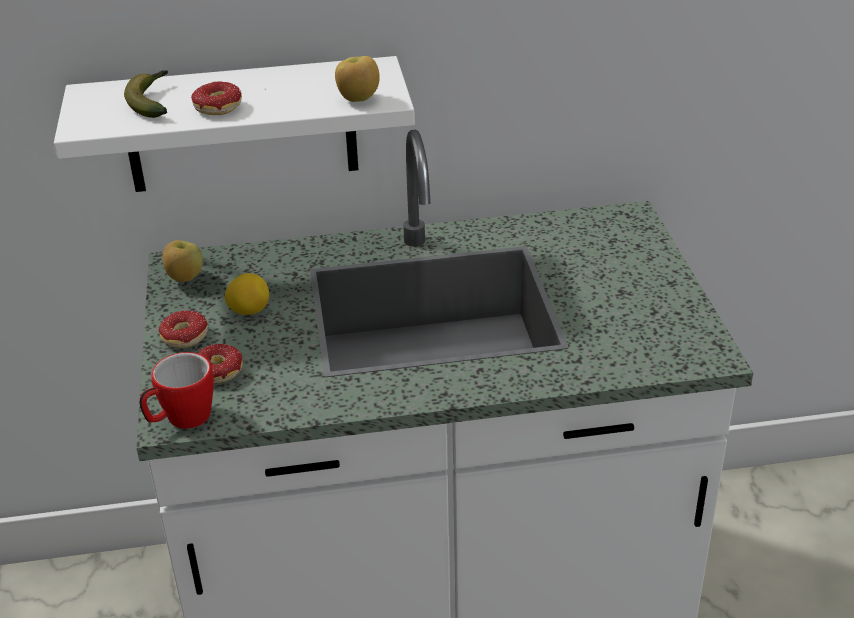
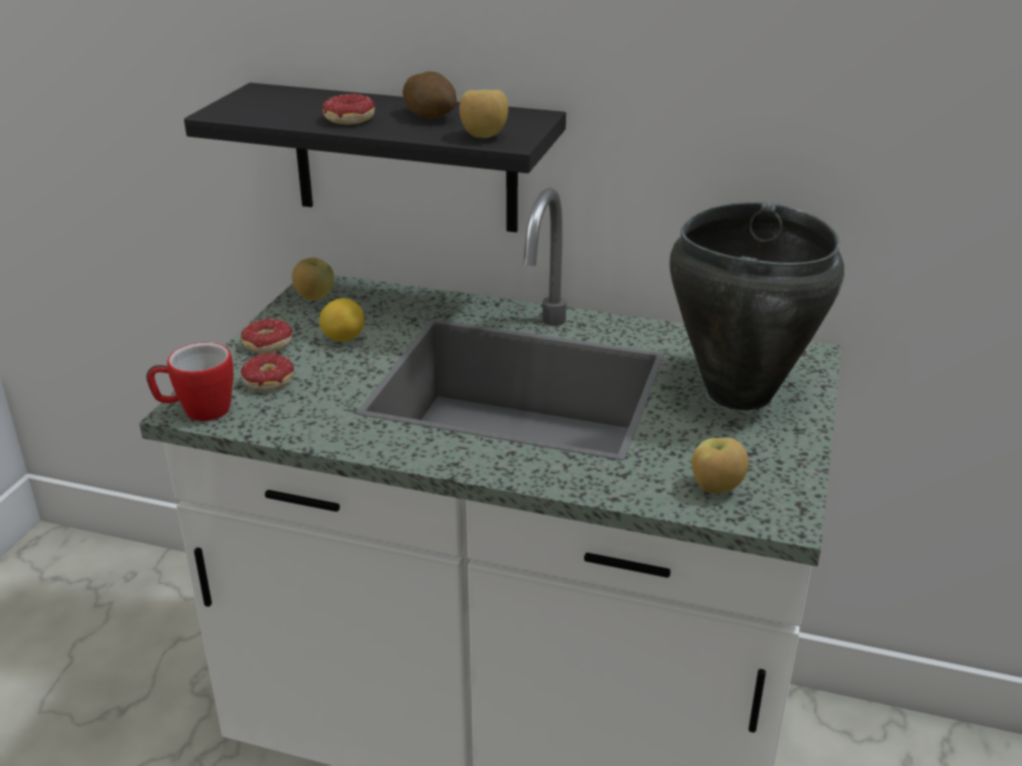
camera: 25 degrees right, 5 degrees down
white shelf [54,56,415,192] -> black shelf [184,83,566,232]
banana [124,70,168,118] -> none
none -> potato [403,71,457,119]
none -> black cooking pot [669,202,844,410]
none -> apple [692,438,749,493]

